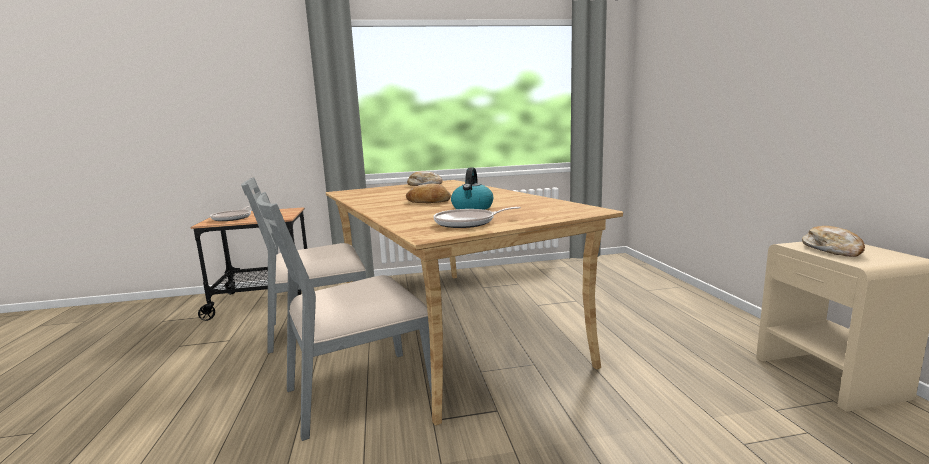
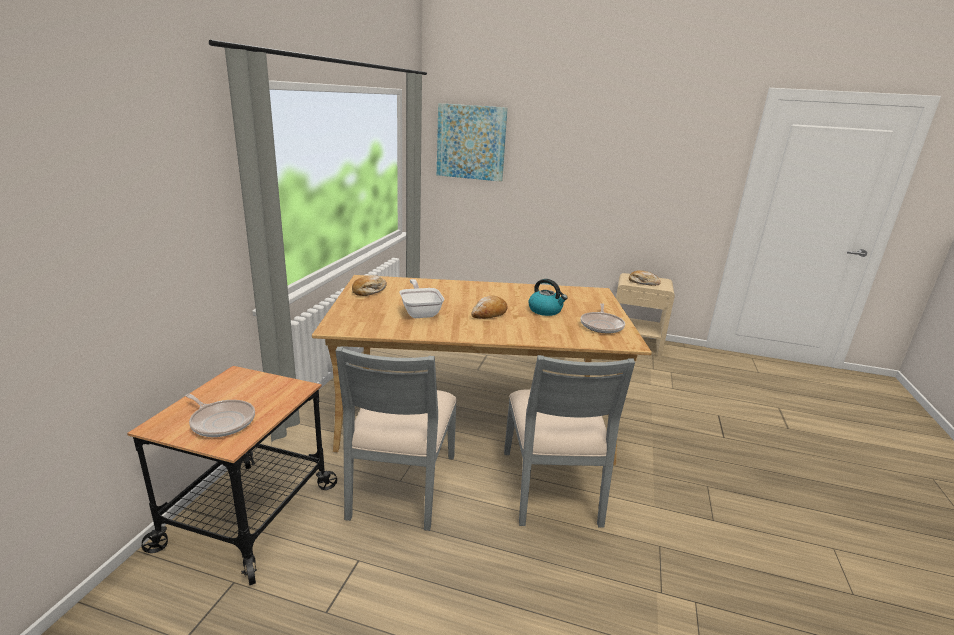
camera: 65 degrees left, 10 degrees up
none -> frying pan [400,279,445,318]
none -> picture [437,103,508,182]

